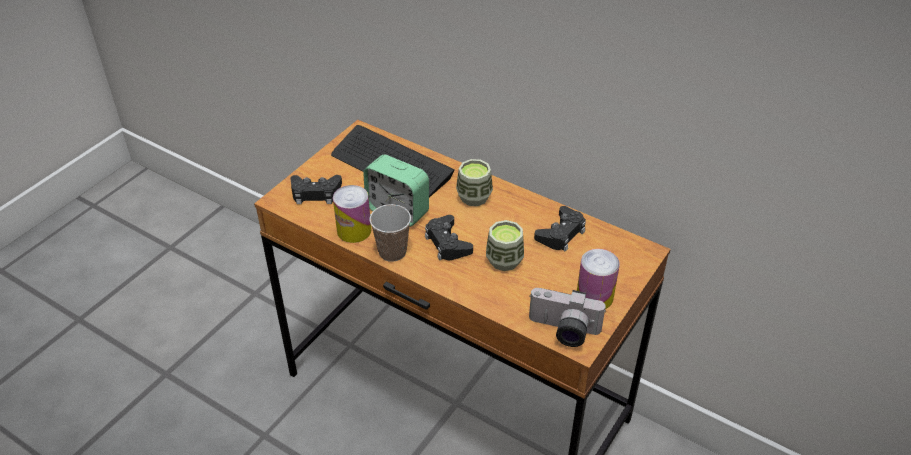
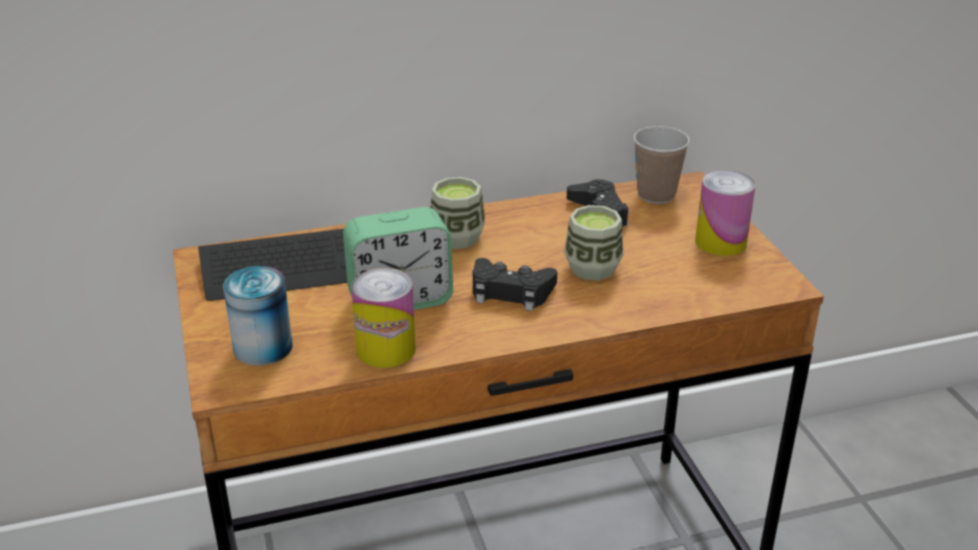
camera: 50 degrees left, 10 degrees down
black game controller [290,175,342,204] -> can [223,266,293,366]
cup [369,204,411,262] -> cup moved to [633,126,690,204]
camera [529,288,606,347] -> none

